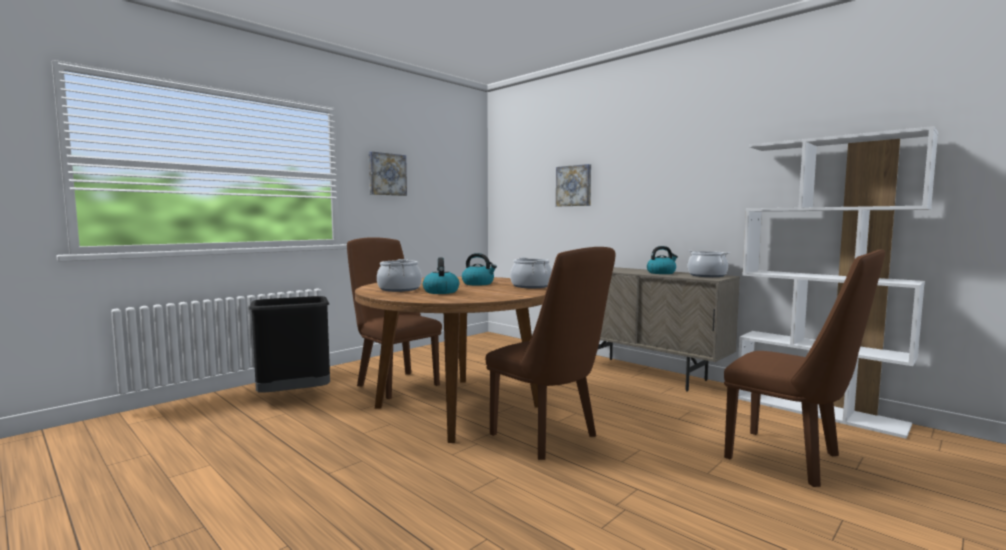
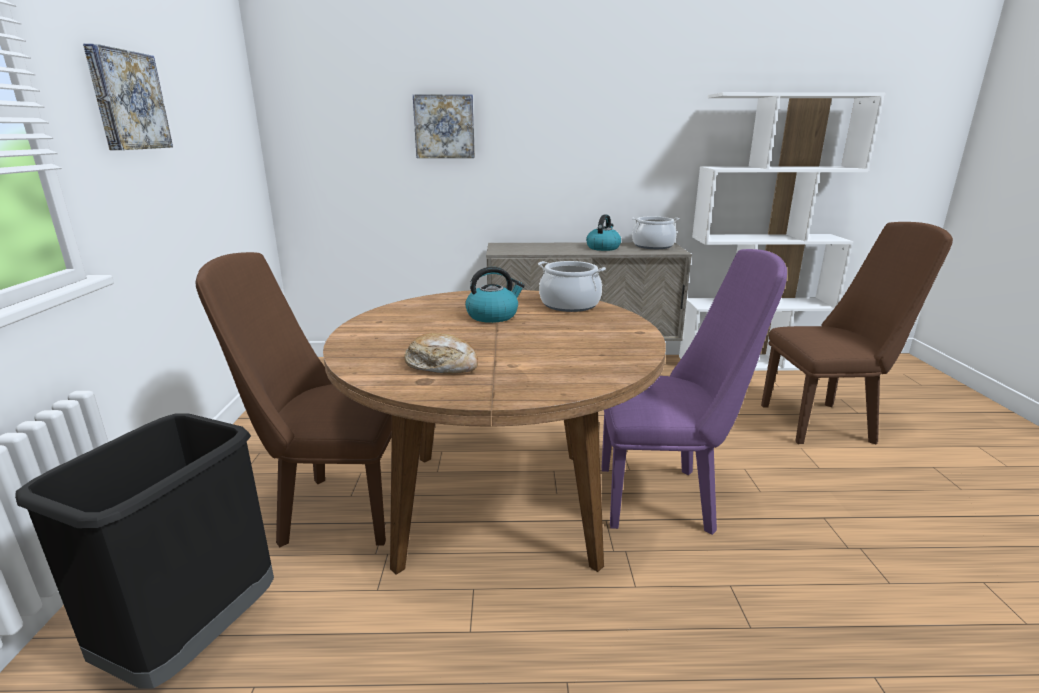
camera: 45 degrees left, 15 degrees up
cooking pot [377,259,422,292] -> bread [404,333,478,374]
kettle [423,257,459,294] -> none
brown chair [486,247,615,460] -> purple chair [602,249,787,535]

